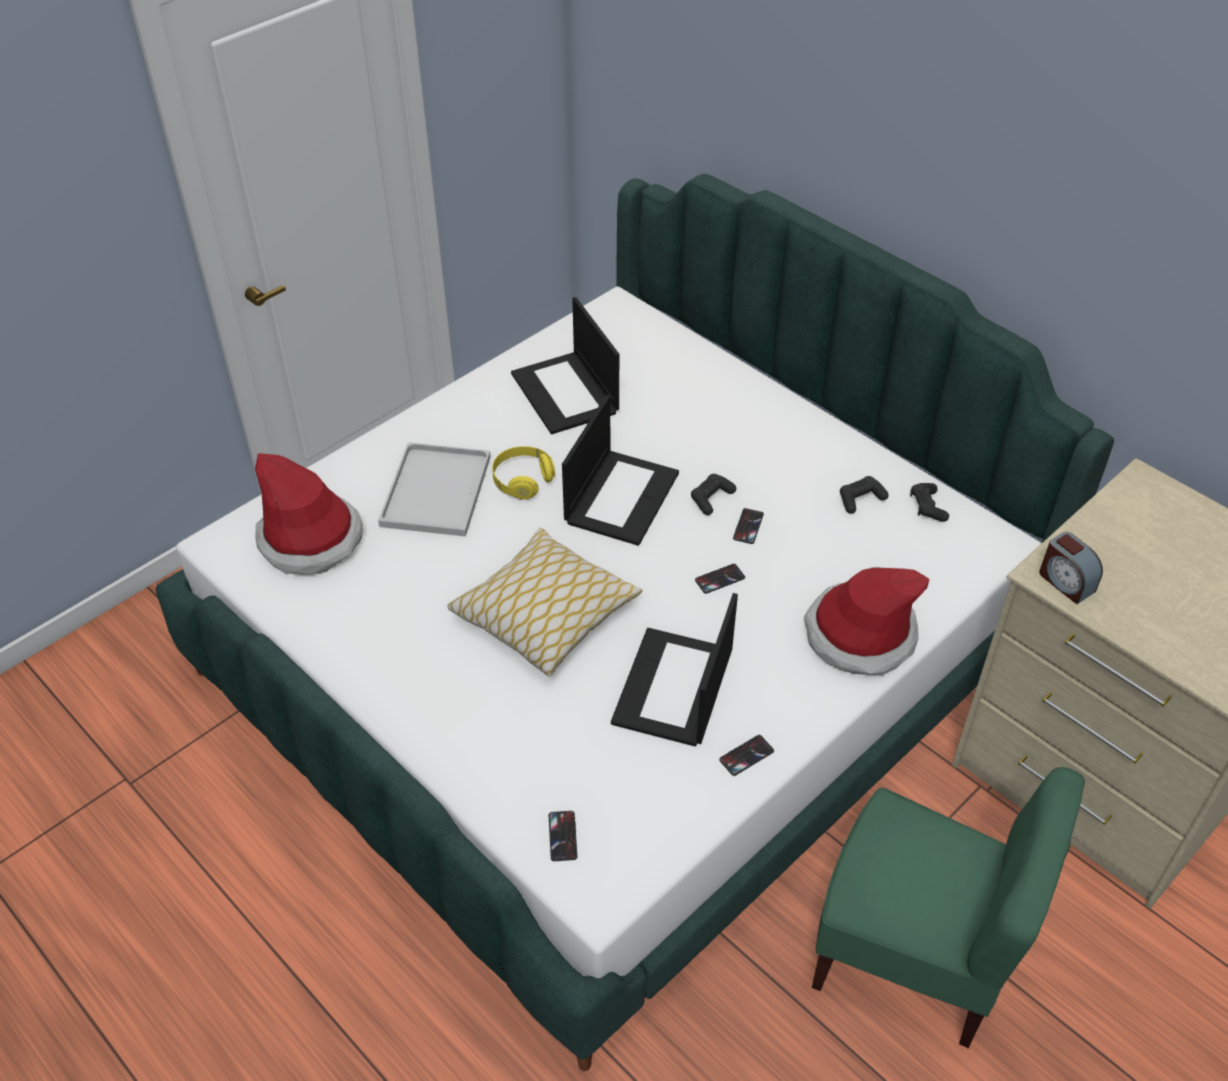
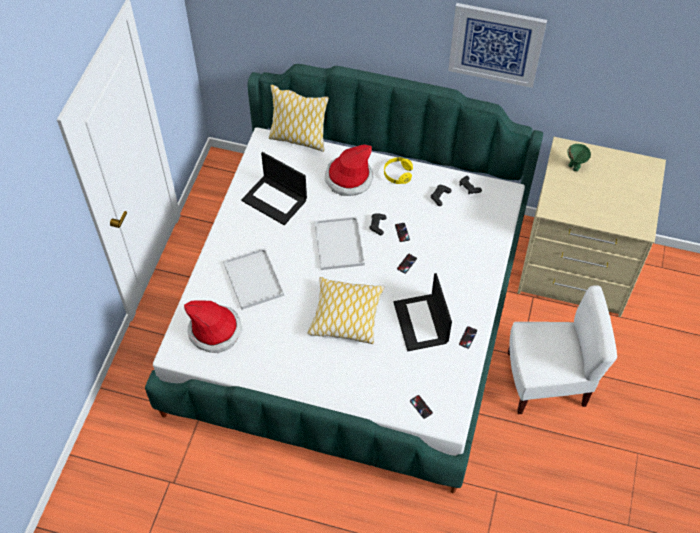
camera: 30 degrees left, 10 degrees up
yellow headphones [492,446,555,500] -> yellow headphones moved to [384,157,413,184]
laptop [562,395,679,546] -> white tray [314,216,365,270]
hat [804,567,929,675] -> hat moved to [325,144,373,196]
green chair [812,767,1085,1048] -> white chair [508,285,617,414]
alarm clock [1039,532,1103,604] -> none
none -> pillow [269,85,329,152]
none -> picture [448,3,547,88]
none -> green bowl [567,144,591,171]

